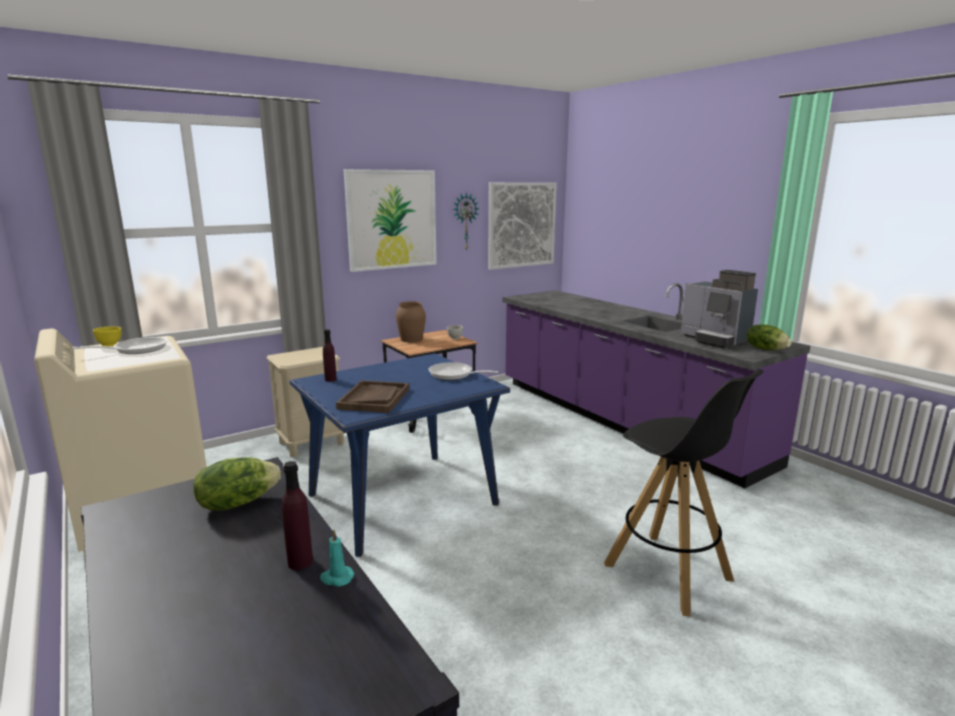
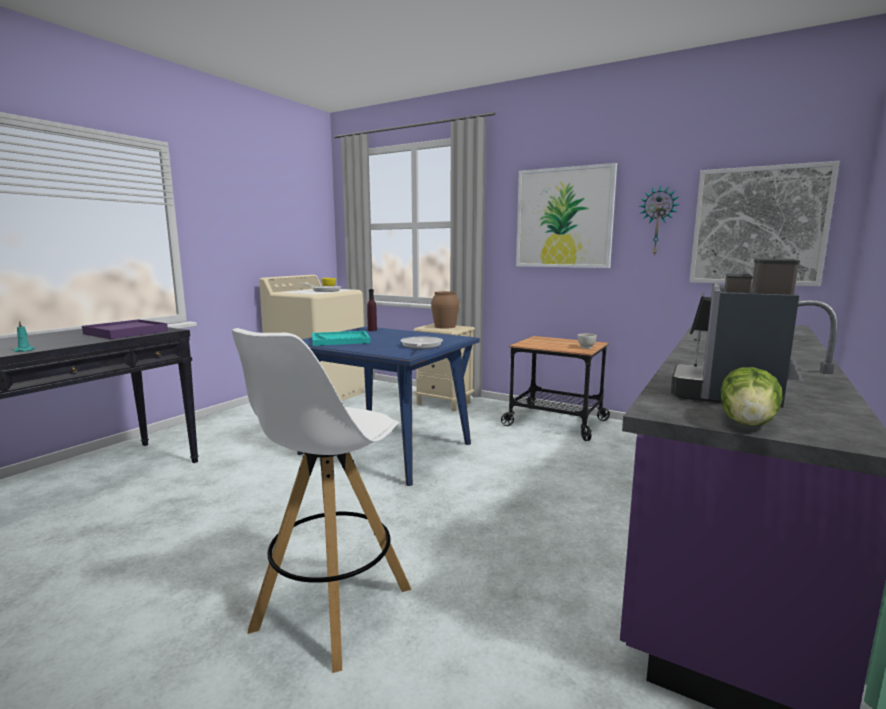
camera: 65 degrees right, 5 degrees down
lettuce [193,457,281,510] -> purple tray [82,319,168,339]
purple bottle [282,461,313,570] -> none
brown tray [336,380,409,413] -> turquoise tray [312,331,371,346]
brown vase [396,301,426,342] -> brown vase moved to [431,291,459,329]
black stool [604,369,763,617] -> white stool [232,328,411,673]

